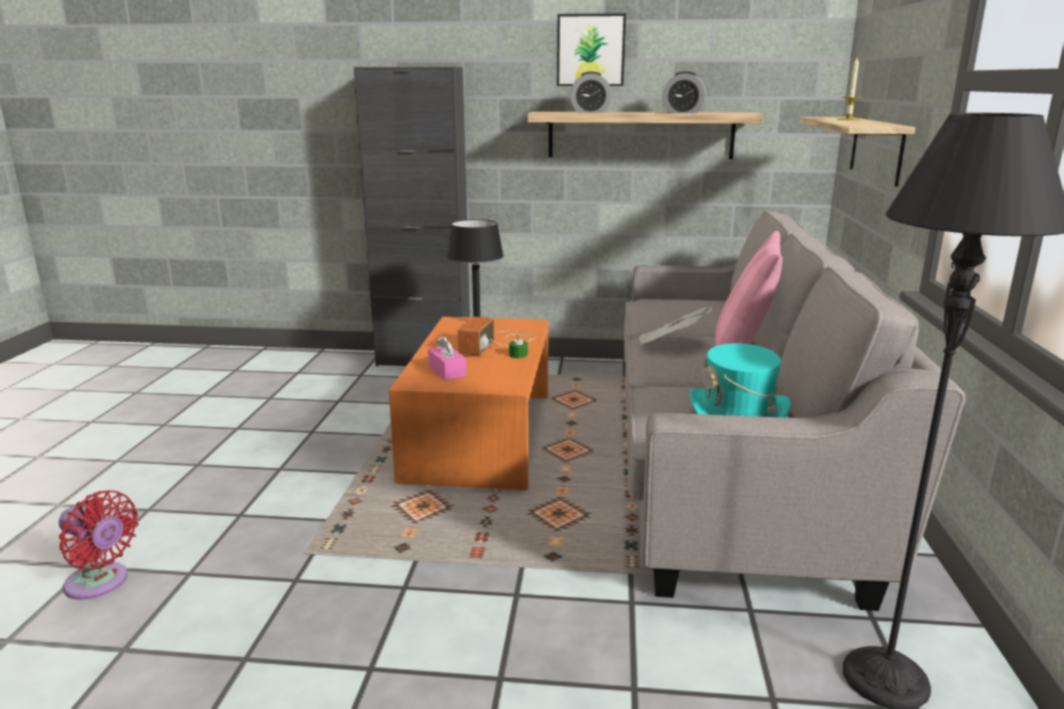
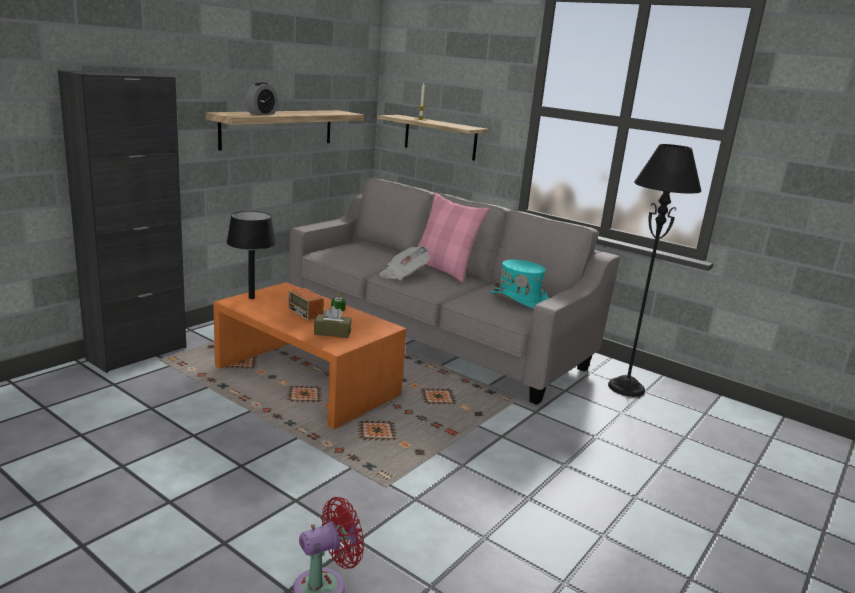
camera: 60 degrees left, 0 degrees up
pink tissue box [428,336,467,380] -> brown tissue box [314,306,352,338]
picture [557,13,626,86] -> none
alarm clock [662,71,706,113] -> none

